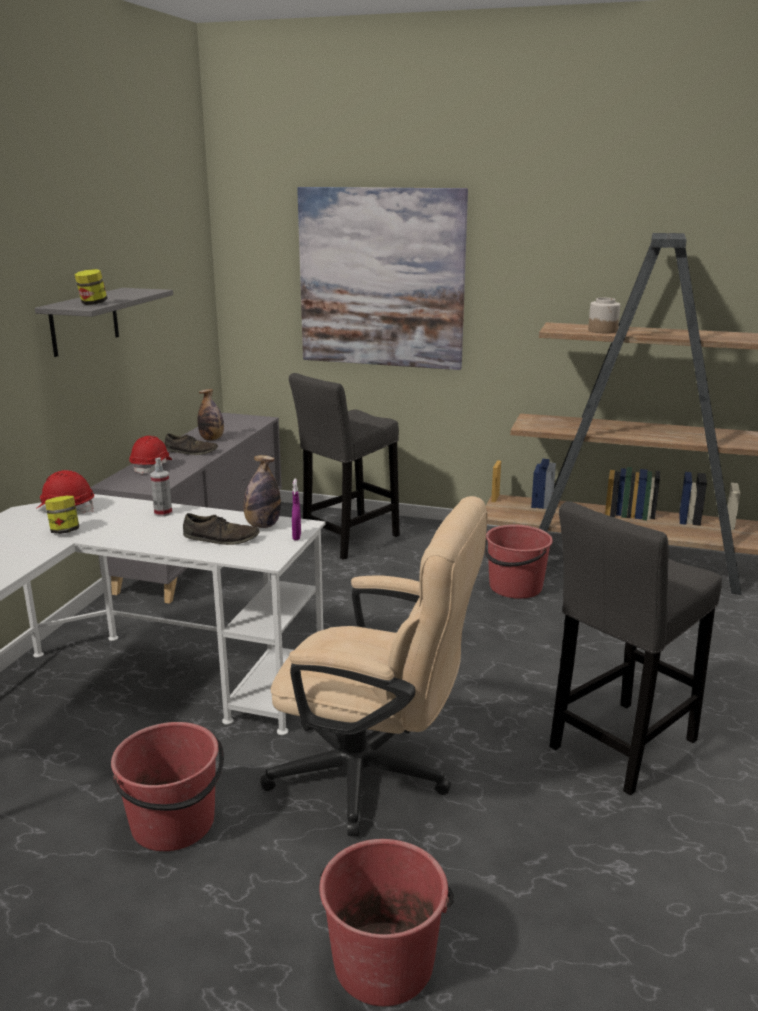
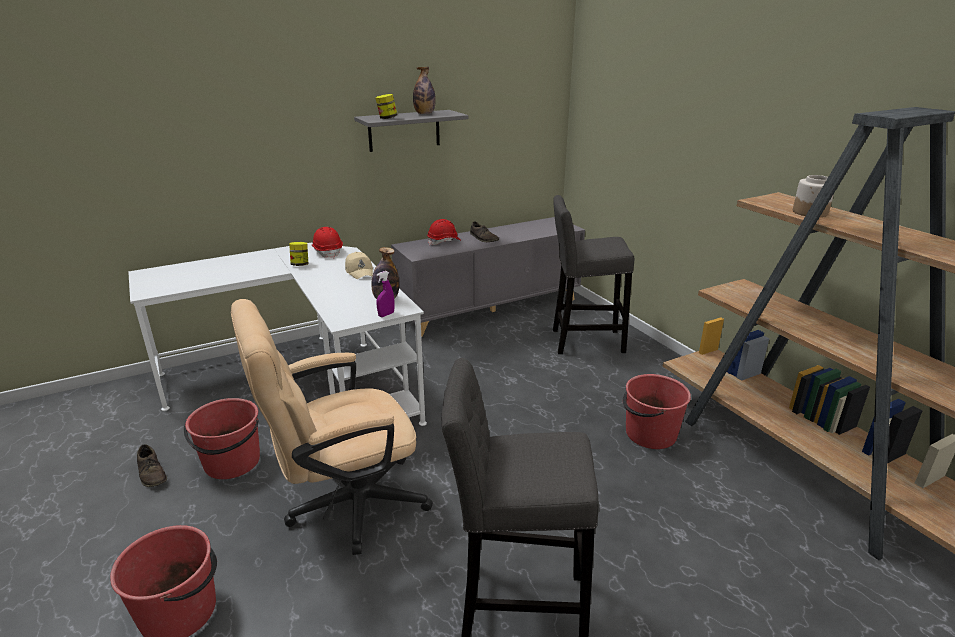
camera: 45 degrees right, 5 degrees up
spray bottle [150,457,172,517] -> beige cap [345,252,373,279]
brown shoe [183,513,260,545] -> brown shoe moved to [137,444,167,487]
bottle [197,389,224,440] -> bottle moved to [413,67,436,114]
beige office chair [260,496,487,836] -> beige office chair turned 90 degrees clockwise [231,299,433,555]
picture [297,187,468,370] -> none

